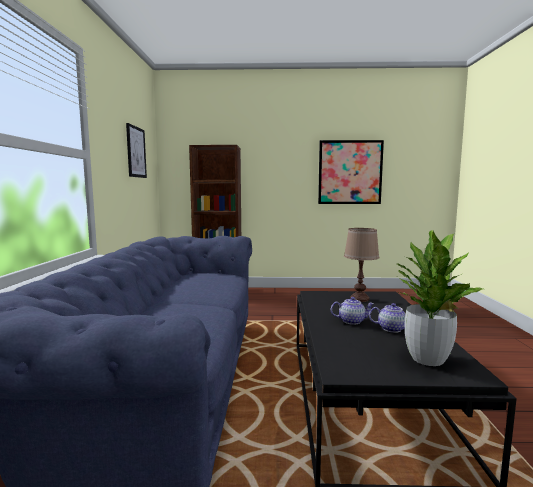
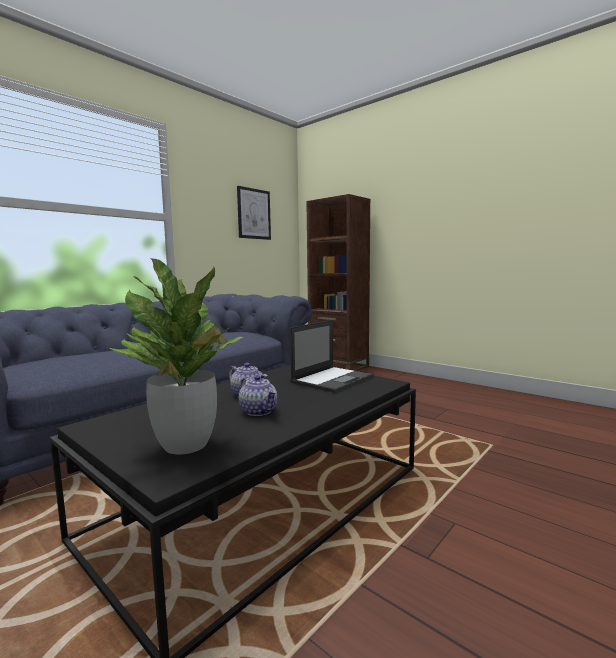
camera: 40 degrees right, 0 degrees up
picture [318,140,384,204] -> none
brown table lamp [344,228,379,302] -> laptop [290,320,374,393]

